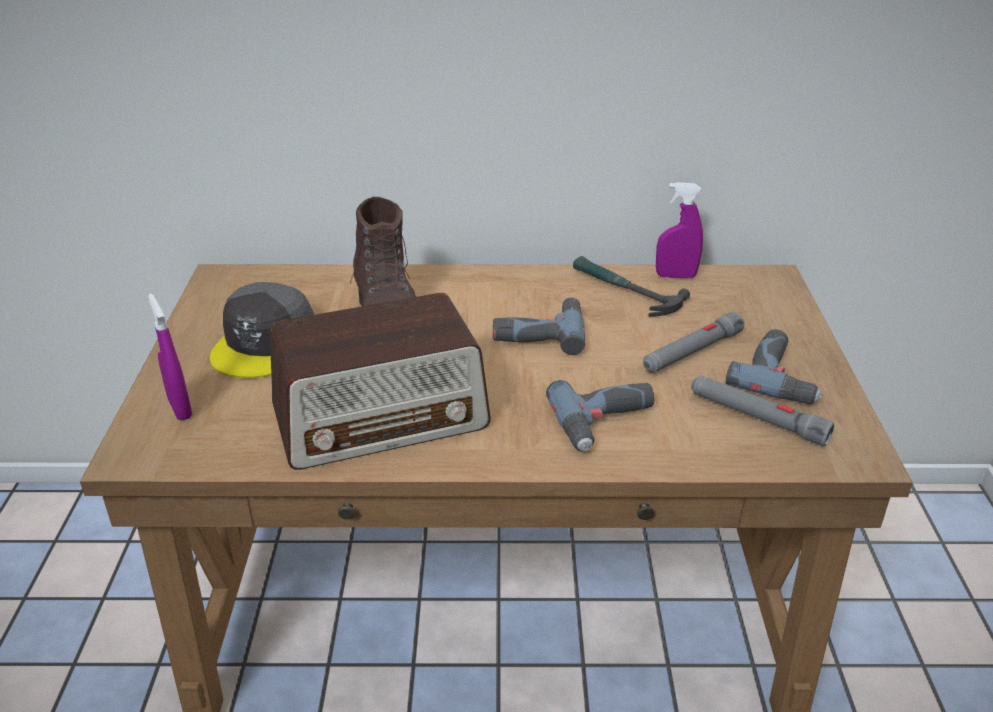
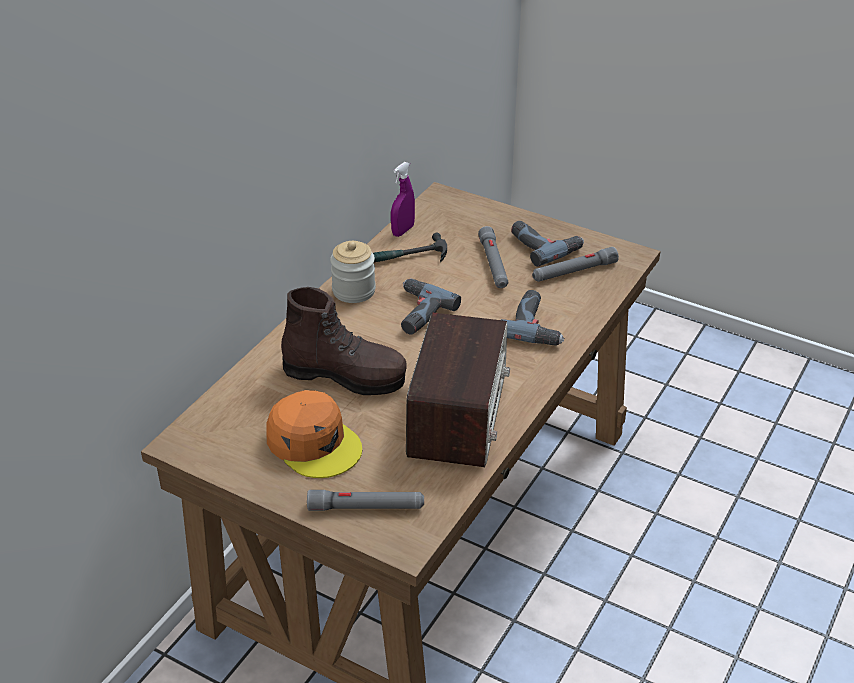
camera: 60 degrees left, 5 degrees up
purple spray bottle [148,294,192,420] -> grey flashlight [307,490,424,511]
grey cap [210,282,314,378] -> orange cap [266,390,362,478]
none -> jar [330,241,376,303]

